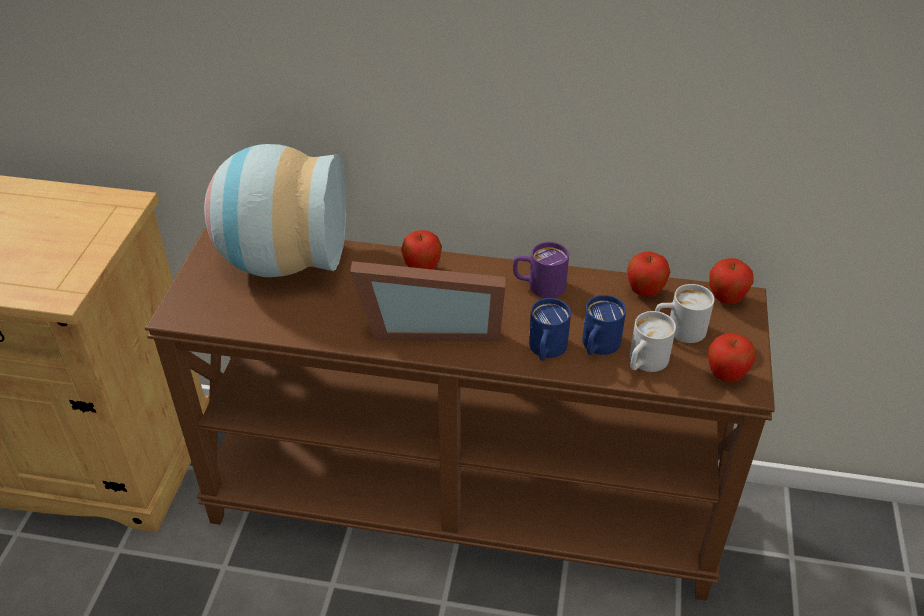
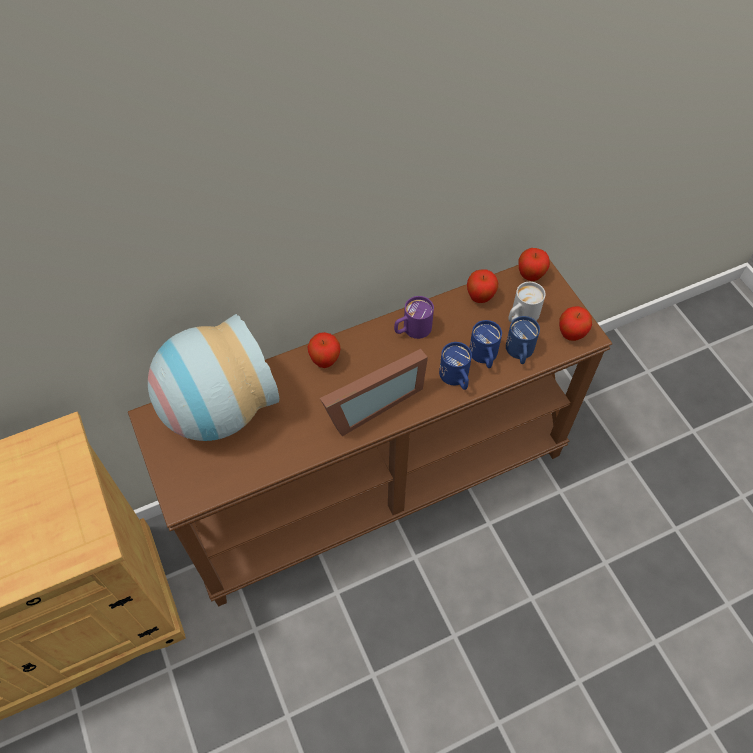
camera: 35 degrees left, 15 degrees up
white mug [630,311,676,372] -> blue mug [506,316,540,364]

